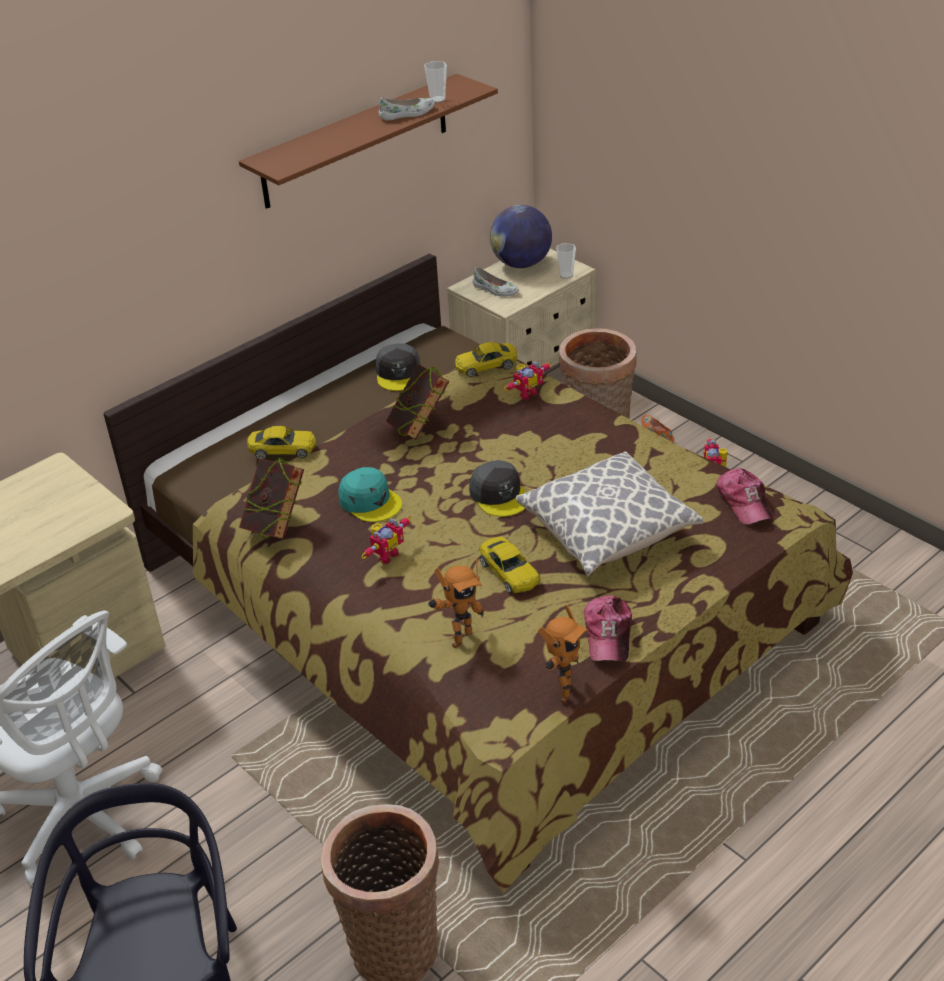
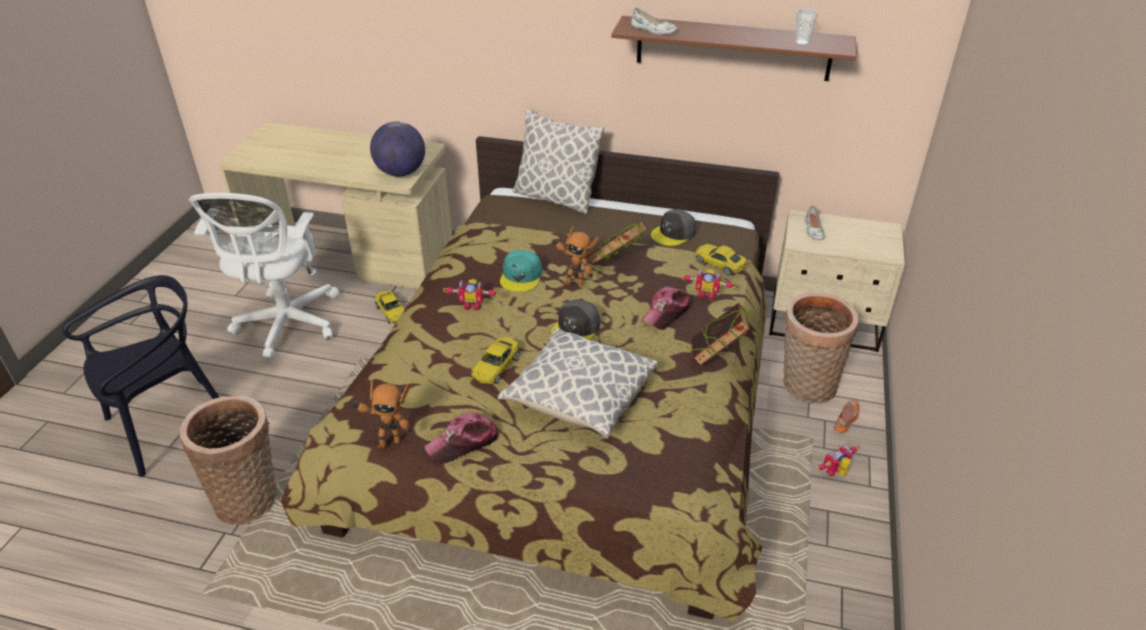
camera: 55 degrees right, 0 degrees up
book [239,458,304,540] -> book moved to [691,303,750,366]
yellow toy car [247,426,316,459] -> yellow toy car moved to [375,291,405,324]
white shoe [379,97,435,120] -> white shoe moved to [631,7,677,34]
toy robot [428,558,484,648] -> toy robot moved to [552,226,600,286]
globe [490,205,552,268] -> globe moved to [370,122,425,177]
cup [556,243,576,279] -> none
cap [717,468,773,524] -> cap moved to [641,287,691,330]
none -> pillow [513,109,604,214]

